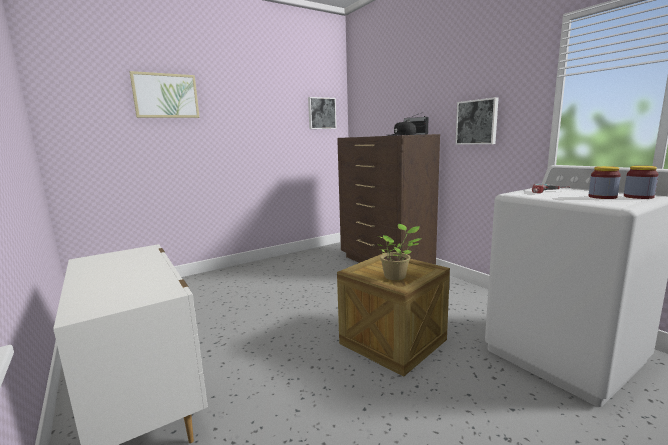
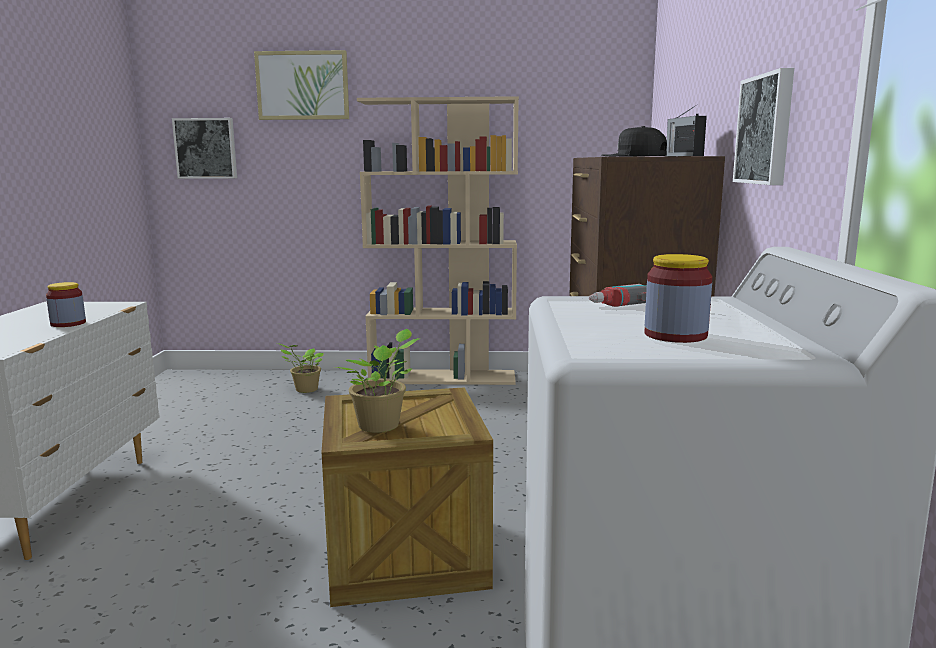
camera: 35 degrees right, 0 degrees up
picture [308,97,337,129] -> picture moved to [172,118,237,179]
jar [624,166,658,199] -> jar moved to [46,282,86,327]
none -> potted plant [277,343,324,393]
none -> beige bookcase [357,96,519,385]

